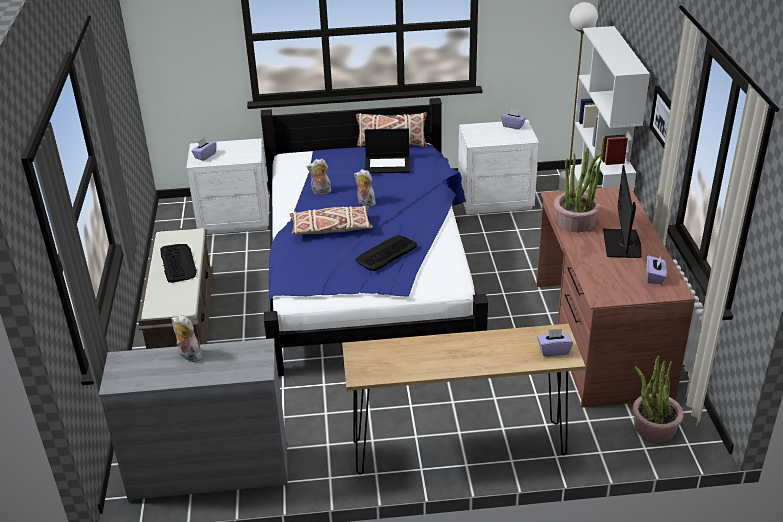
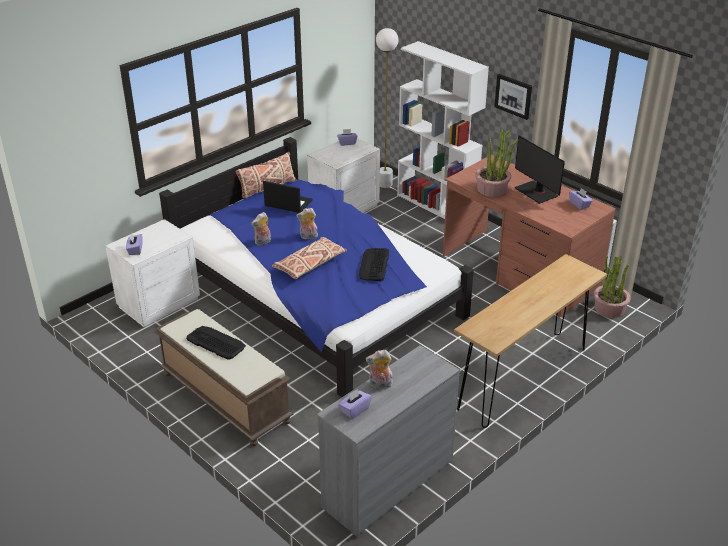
camera: 40 degrees left, 0 degrees up
laptop [365,128,410,174] -> laptop turned 120 degrees counterclockwise [263,181,312,213]
purple tissue box [537,329,573,356] -> purple tissue box moved to [339,389,372,419]

